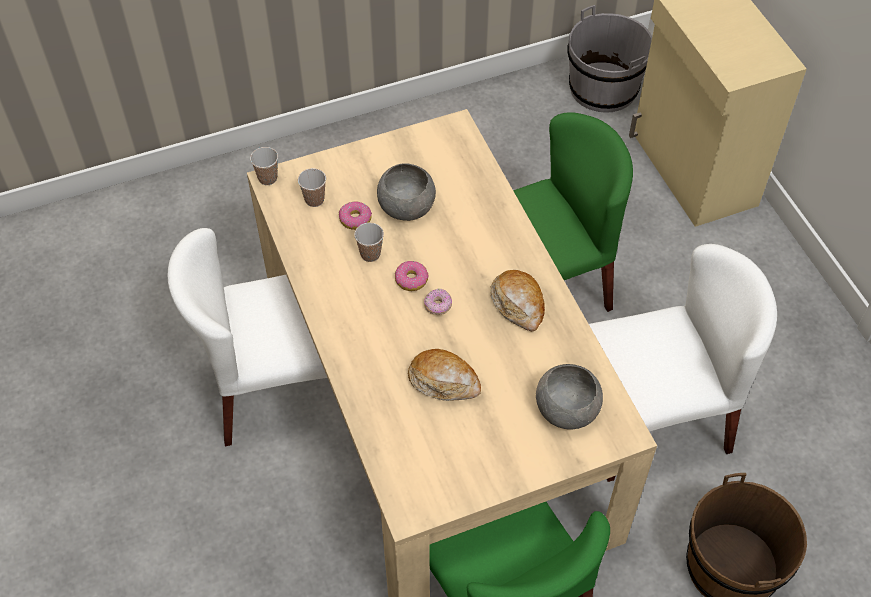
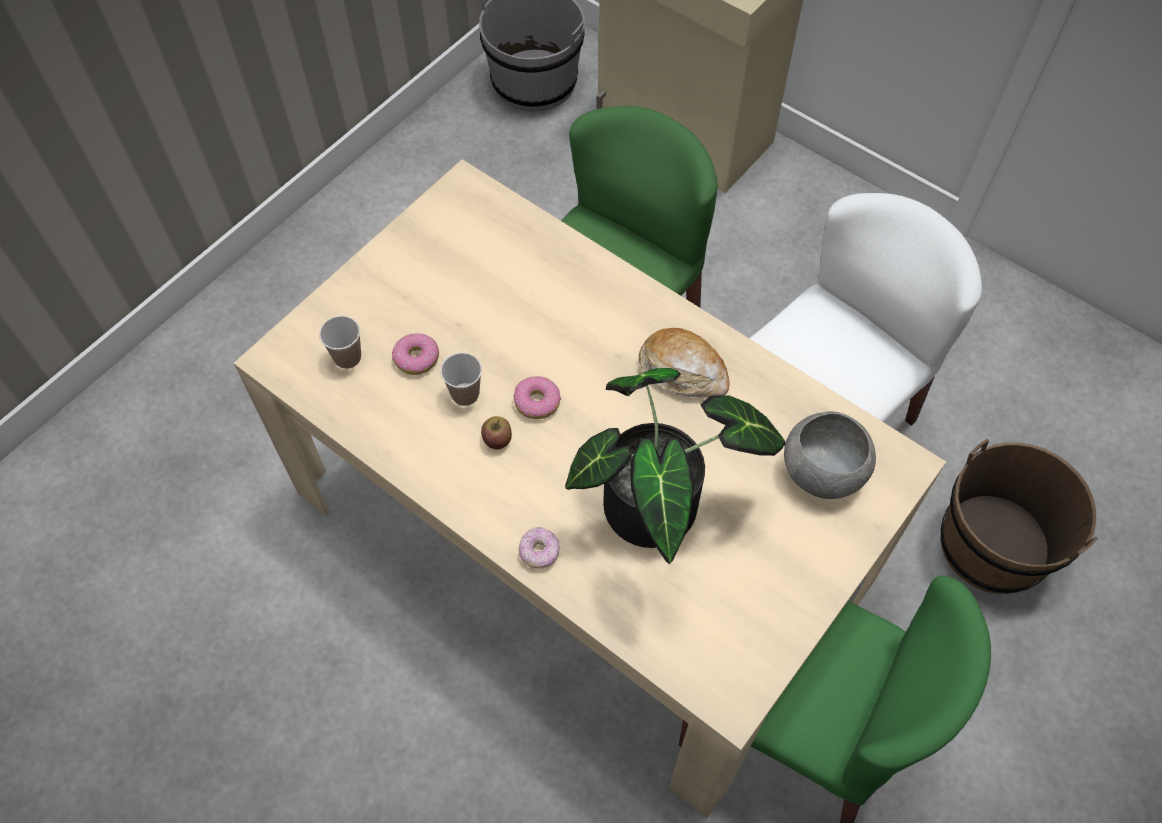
camera: 30 degrees left, 5 degrees up
white chair [168,228,327,446] -> none
cup [250,147,278,185] -> none
grey bowl [377,163,436,221] -> none
bread [408,349,481,401] -> potted plant [565,368,786,564]
donut [424,288,452,315] -> donut moved to [519,527,560,569]
none -> apple [481,416,512,450]

